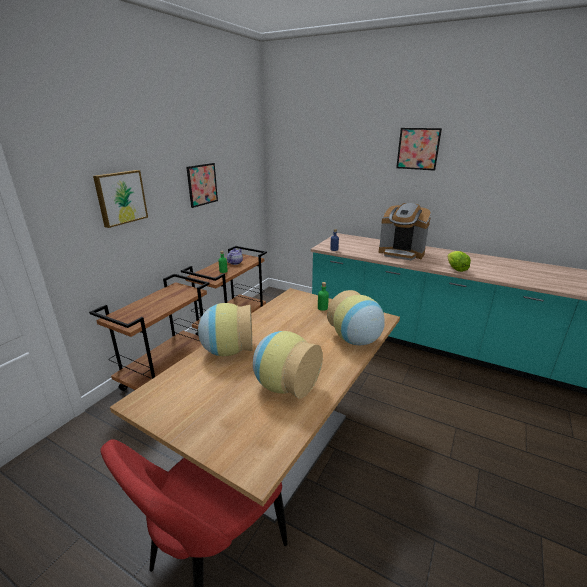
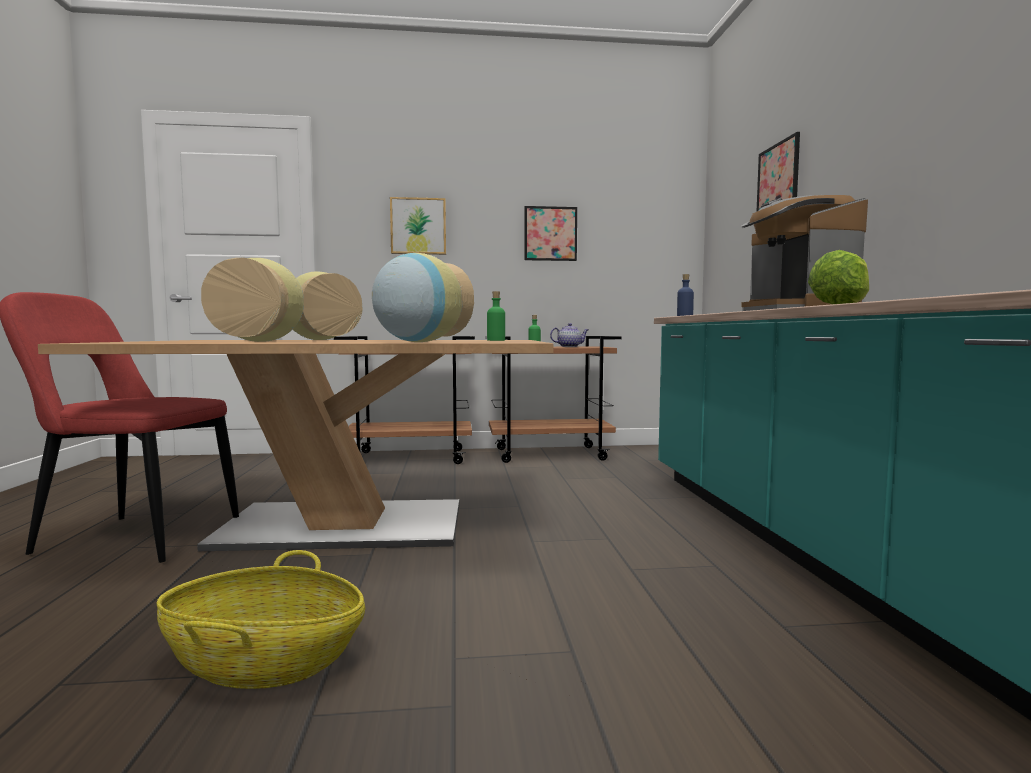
camera: 55 degrees right, 20 degrees down
picture [396,128,442,171] -> picture moved to [756,132,800,212]
none -> basket [157,550,365,689]

